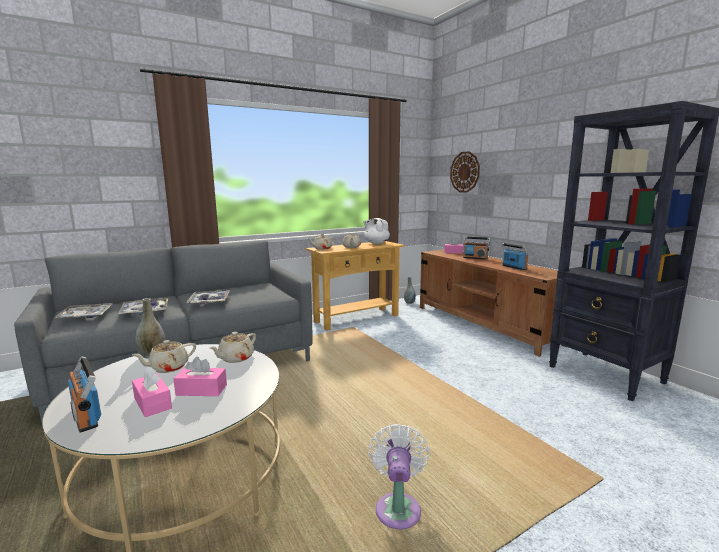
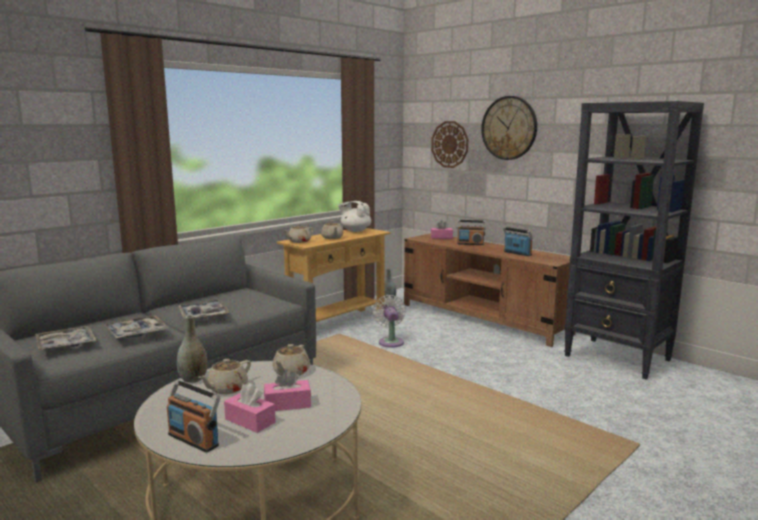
camera: 15 degrees left, 0 degrees up
white fan [368,424,430,529] -> white fan moved to [372,295,406,348]
none -> wall clock [481,96,537,160]

